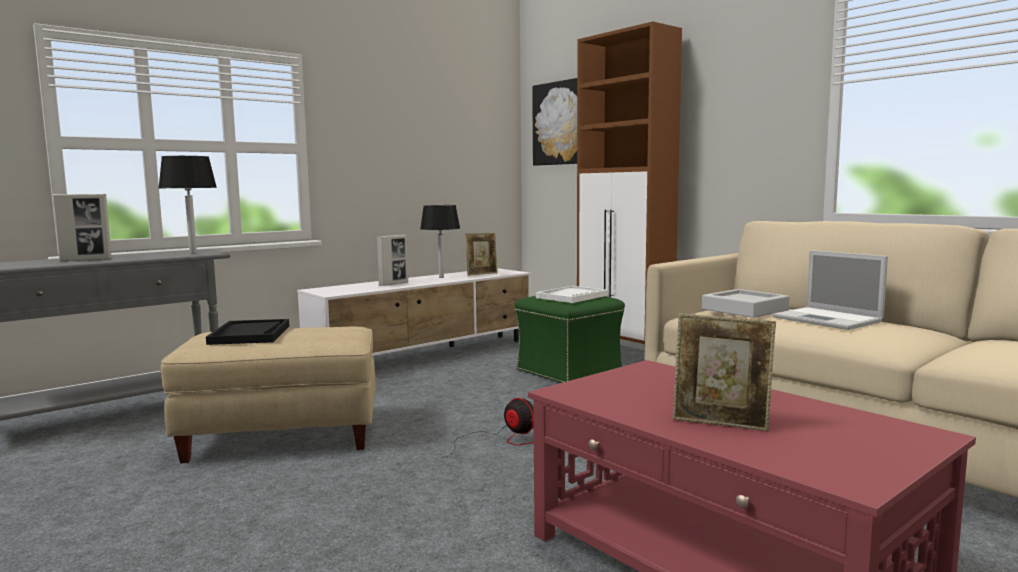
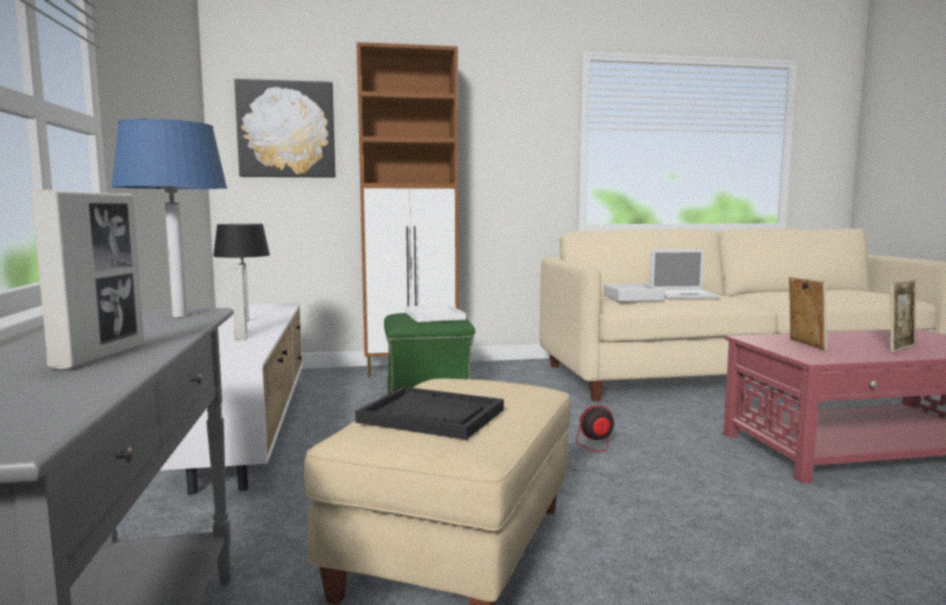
camera: 60 degrees left, 0 degrees up
black table lamp [159,156,217,254] -> blue table lamp [111,119,227,317]
picture frame [465,233,497,276] -> picture frame moved to [789,277,827,351]

